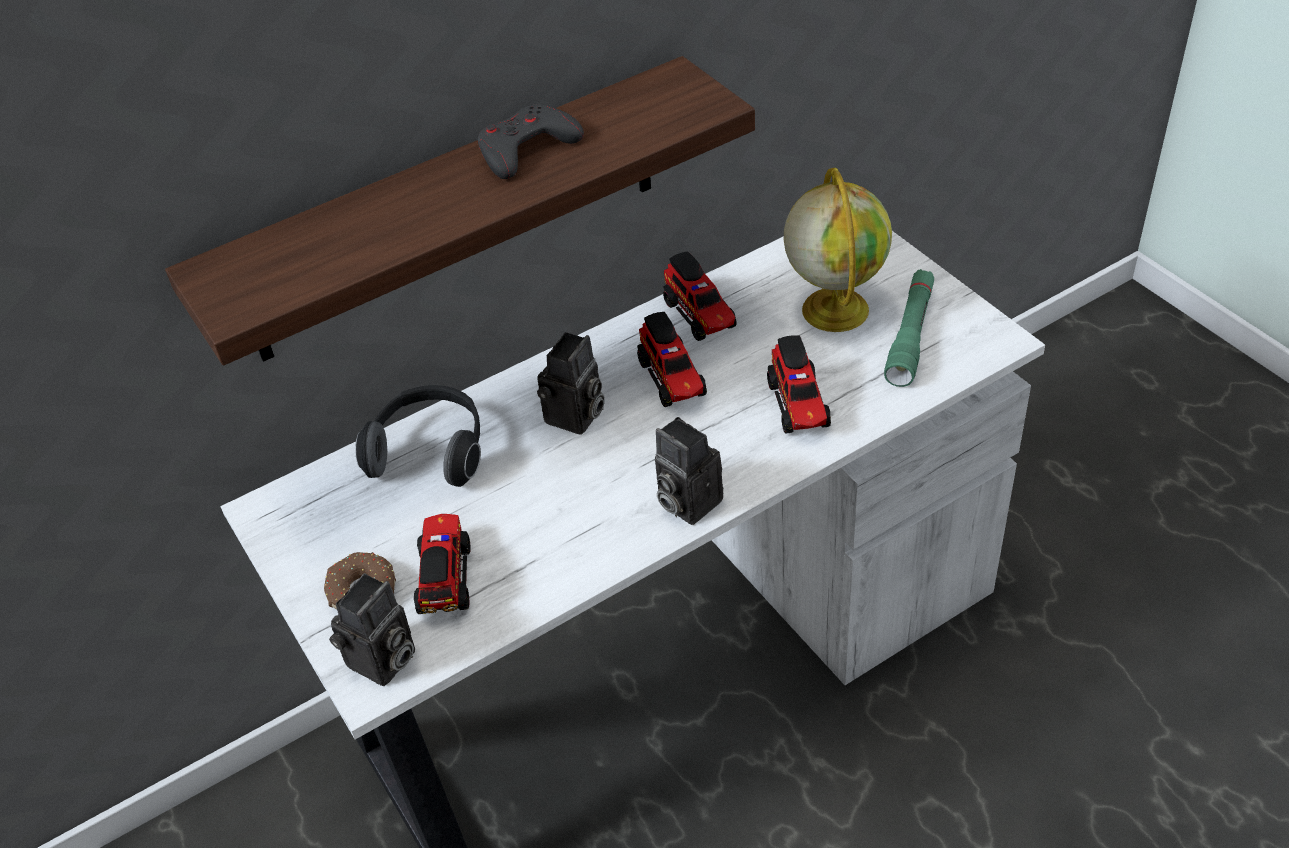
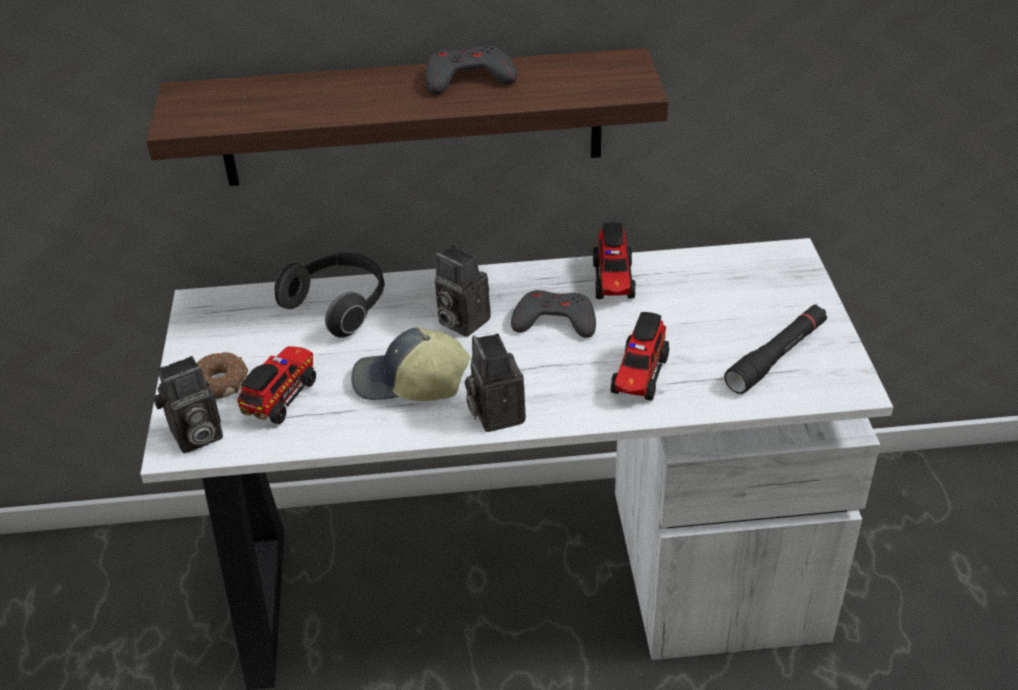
camera: 25 degrees right, 5 degrees down
camera [537,332,605,435] -> camera turned 75 degrees clockwise [435,245,491,337]
toy truck [637,312,707,407] -> grey game controller [511,290,596,338]
globe [784,168,892,332] -> none
green flashlight [884,269,934,387] -> black flashlight [724,305,827,394]
none -> cap [351,327,471,401]

